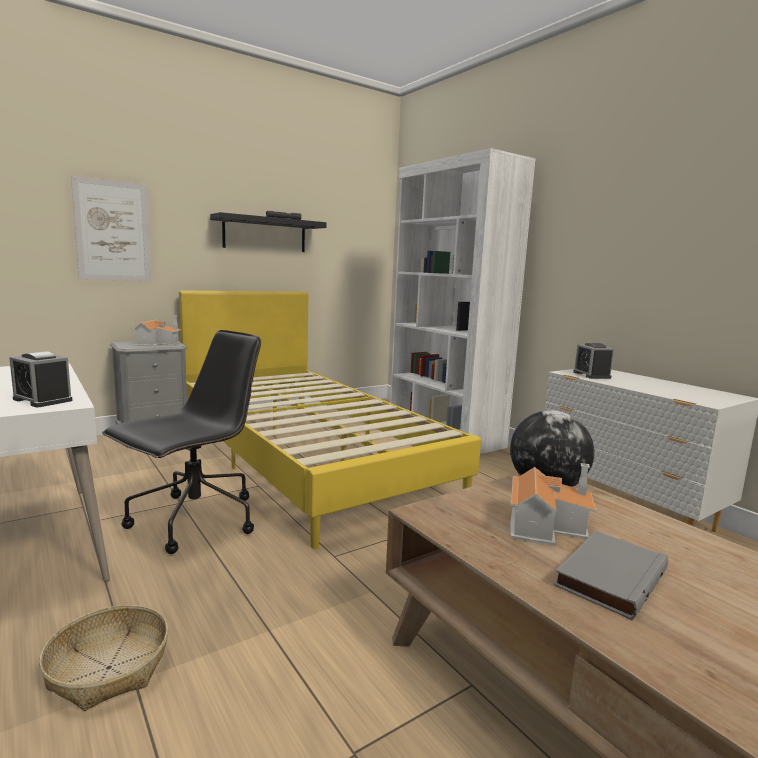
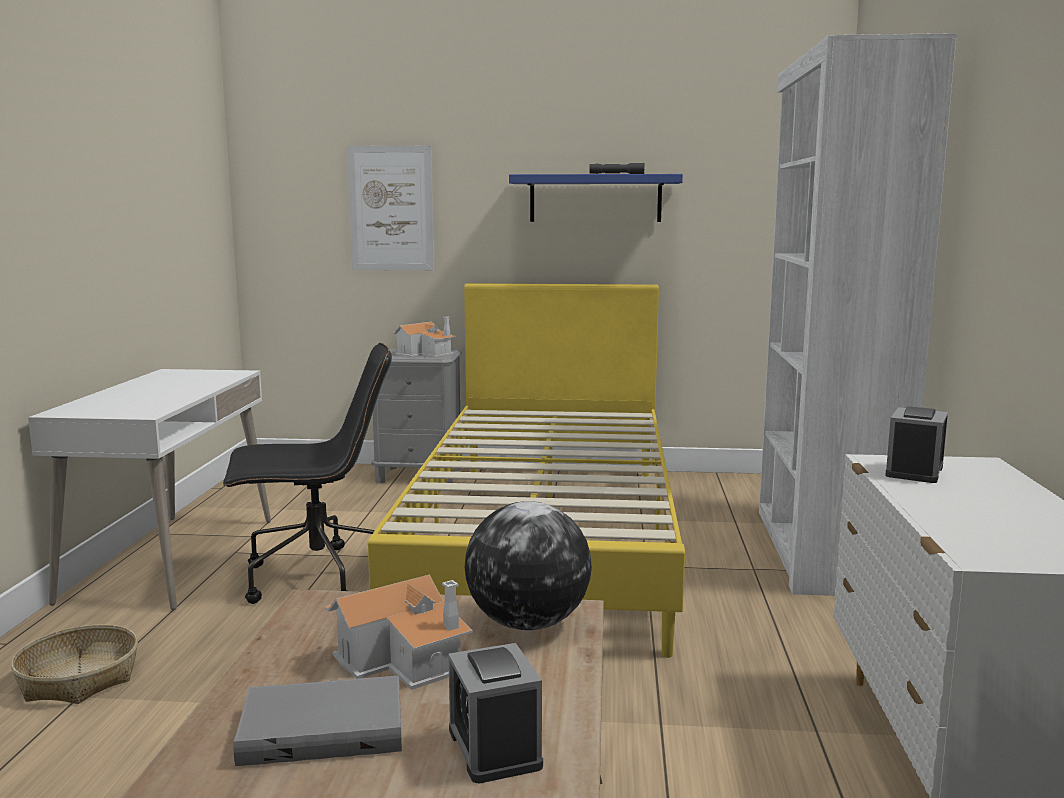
camera: 40 degrees right, 0 degrees up
alarm clock [9,351,72,407] -> alarm clock moved to [448,643,543,784]
black shelf [210,212,327,252] -> blue shelf [509,174,683,222]

